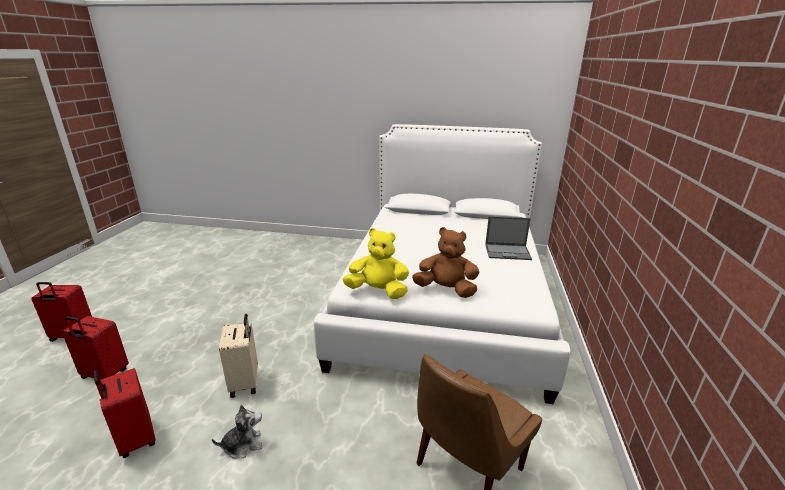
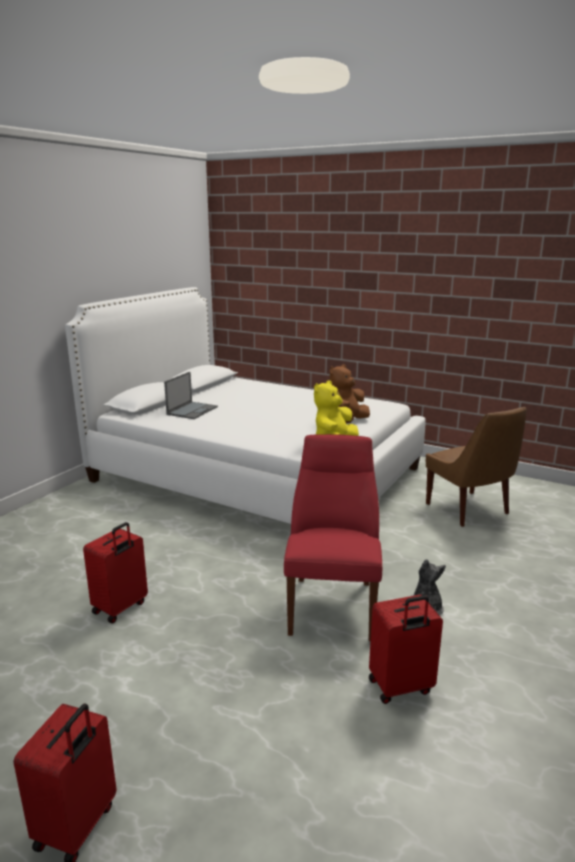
camera: 70 degrees left, 5 degrees down
red suitcase [62,316,129,380] -> red suitcase moved to [83,522,148,623]
beige suitcase [219,314,258,398] -> red chair [284,434,382,641]
laptop [485,216,532,260] -> laptop moved to [164,372,218,419]

